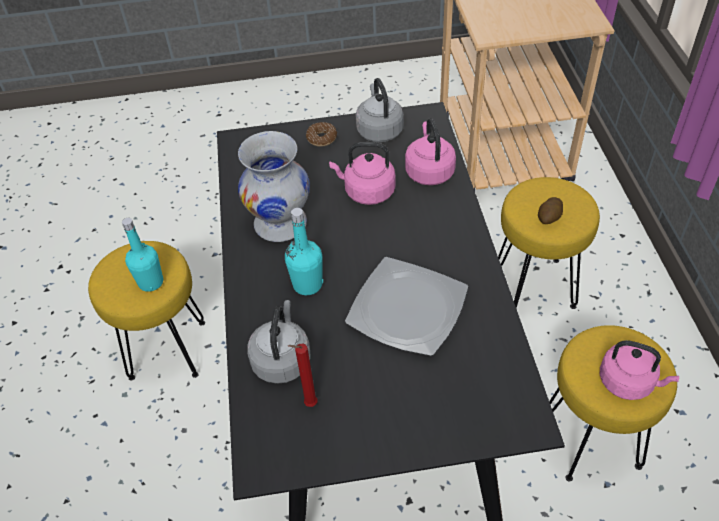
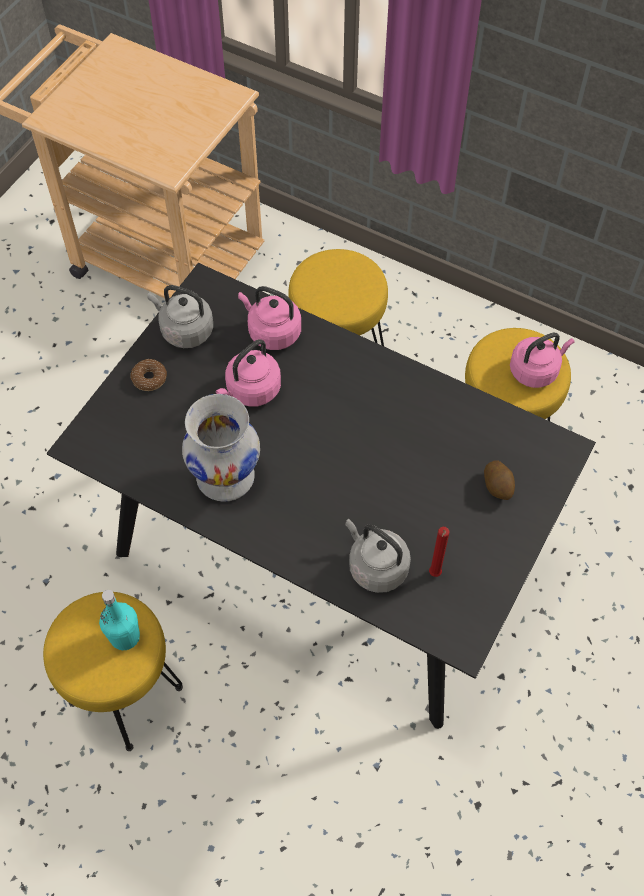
camera: 55 degrees left, 10 degrees up
turquoise bottle [285,208,323,295] -> none
plate [345,257,468,356] -> none
potato [538,197,563,224] -> potato moved to [484,460,515,500]

